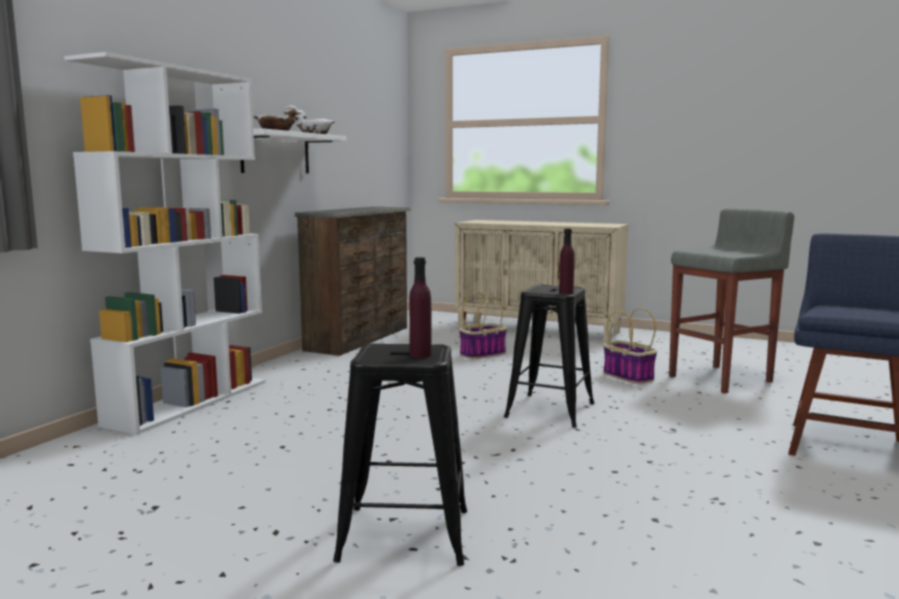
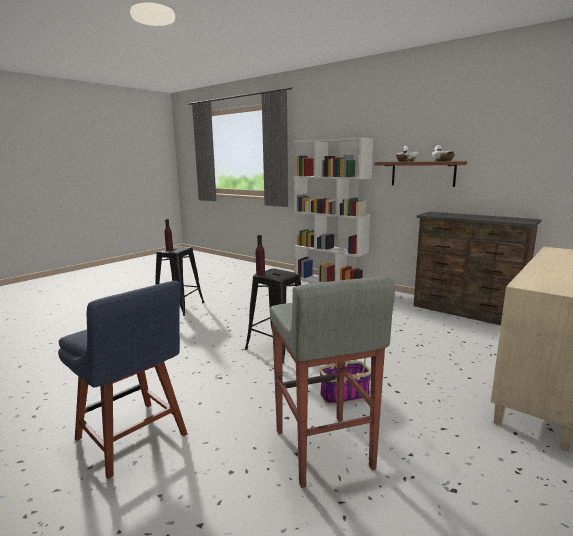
camera: 105 degrees right, 5 degrees up
white shelf [240,128,346,173] -> brown shelf [374,161,467,187]
basket [459,292,507,359] -> none

